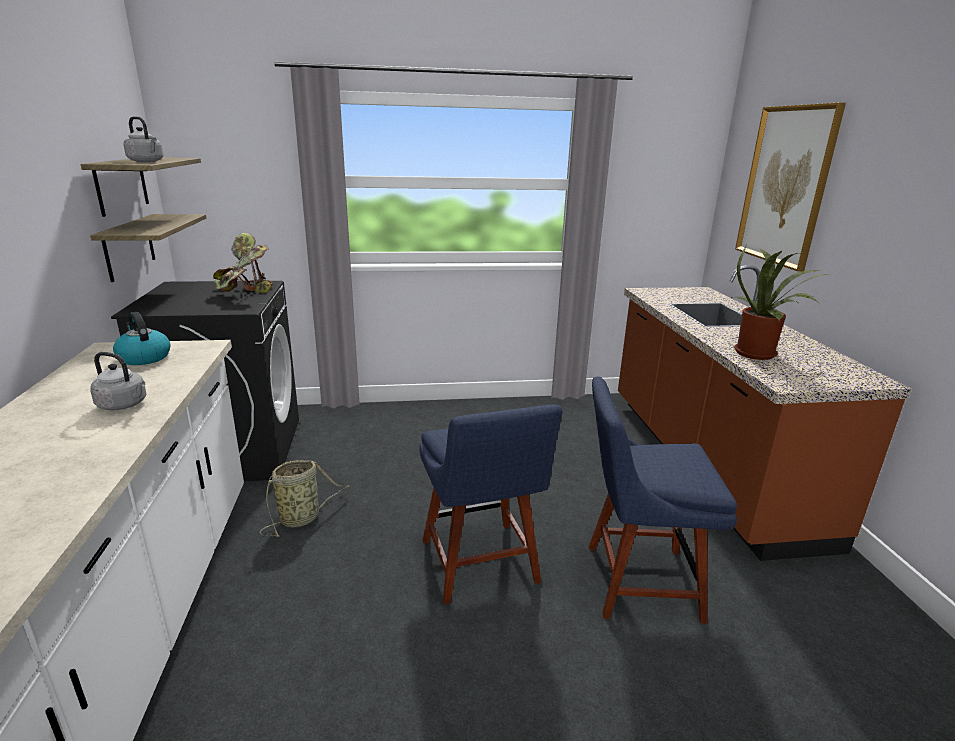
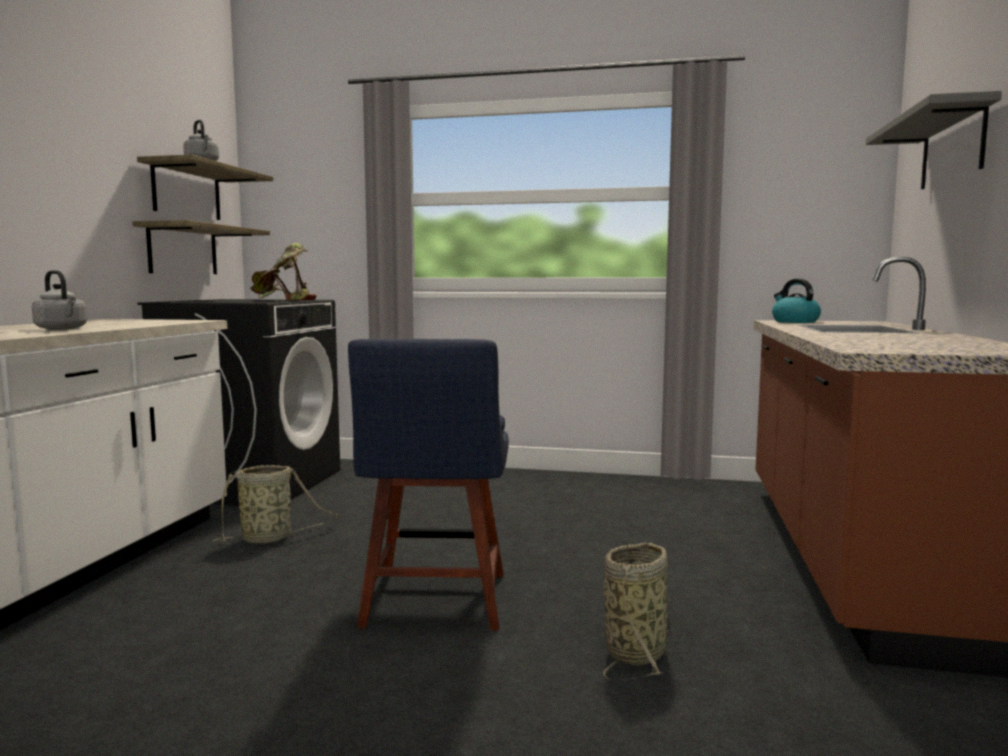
camera: 20 degrees right, 15 degrees down
kettle [113,312,171,365] -> kettle moved to [772,279,821,323]
blue chair [589,377,737,624] -> basket [603,543,668,680]
potted plant [732,246,830,360] -> none
picture [735,103,846,272] -> grey shelf [866,91,1002,189]

